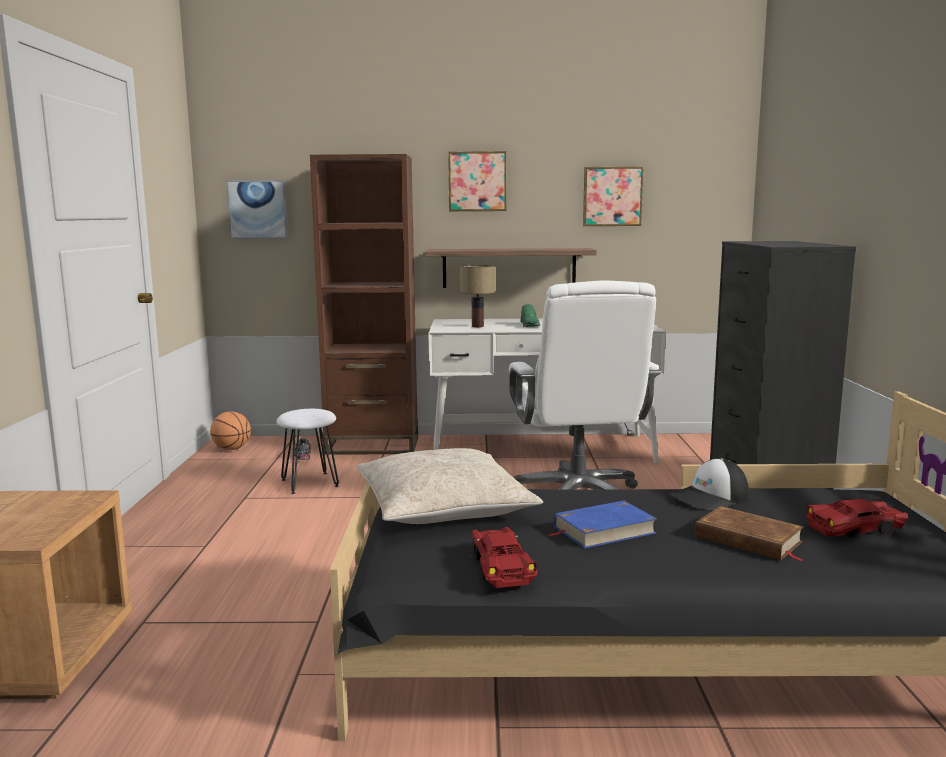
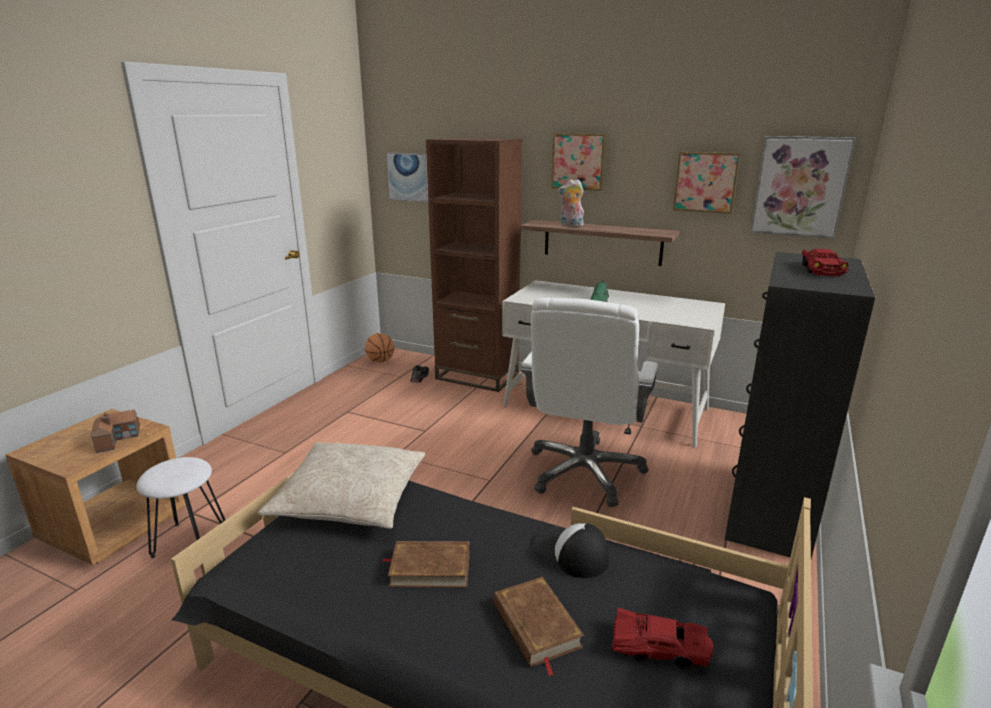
camera: 25 degrees right, 10 degrees up
white stool [276,409,339,494] -> white stool moved to [136,457,225,558]
table lamp [460,265,495,327] -> none
red toy car [471,527,539,588] -> red toy car moved to [802,249,849,277]
blue book [547,501,657,549] -> brown book [382,541,470,588]
cap [669,458,749,511] -> cap turned 45 degrees clockwise [533,523,609,578]
none -> toy house [90,410,140,453]
none -> plush toy [558,179,584,227]
none -> picture [751,136,855,239]

